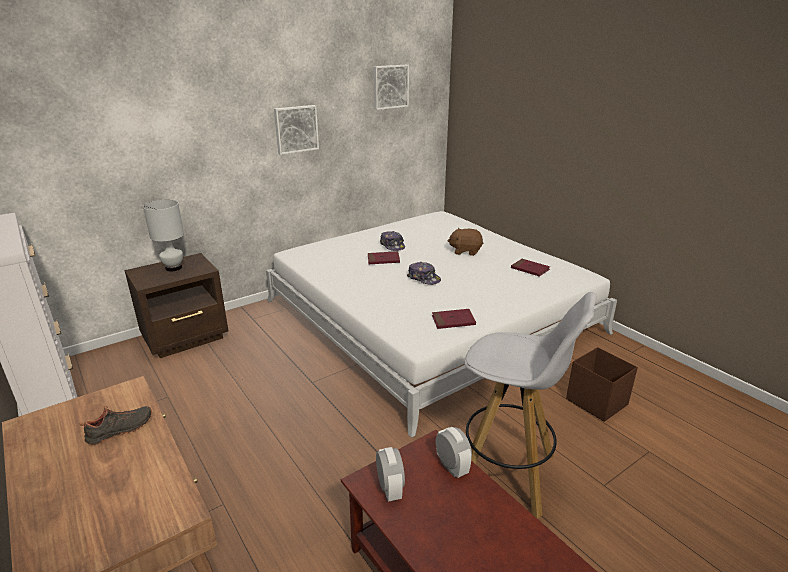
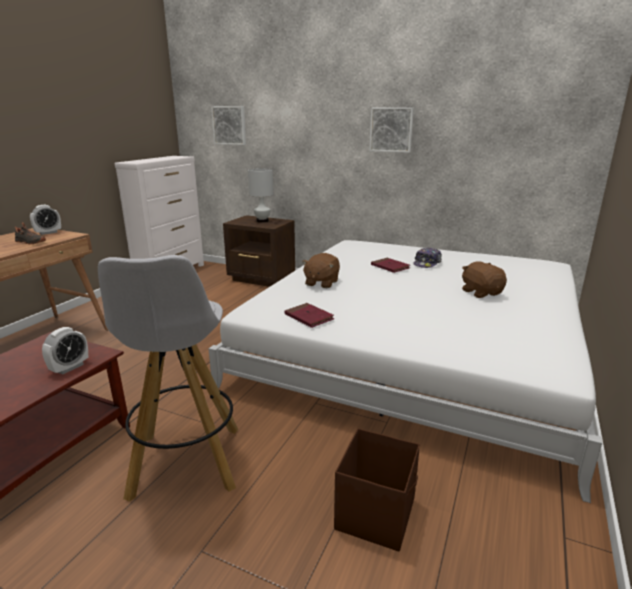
camera: 60 degrees right, 5 degrees down
picture [373,65,409,110] -> picture moved to [211,106,246,145]
alarm clock [376,447,405,502] -> alarm clock moved to [30,205,61,235]
cap [407,262,441,285] -> none
red book [511,259,550,276] -> none
none -> brown plush toy [302,253,340,288]

